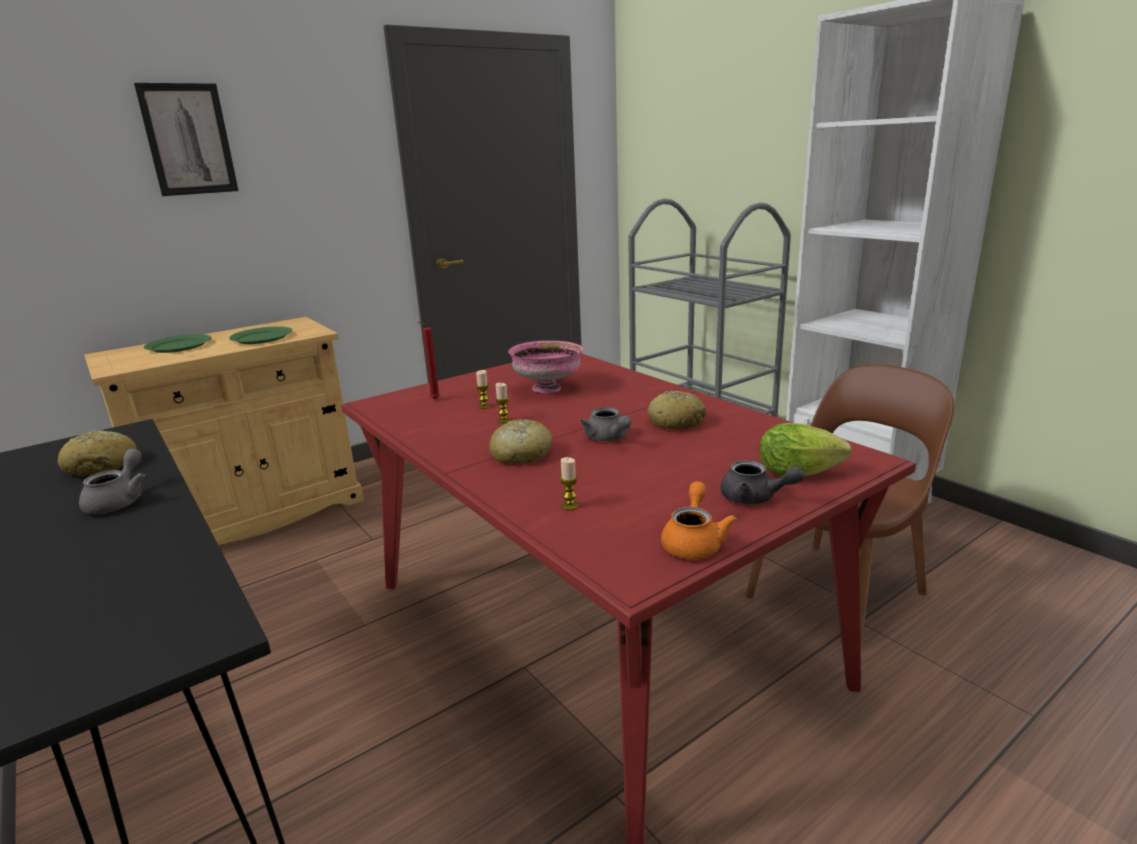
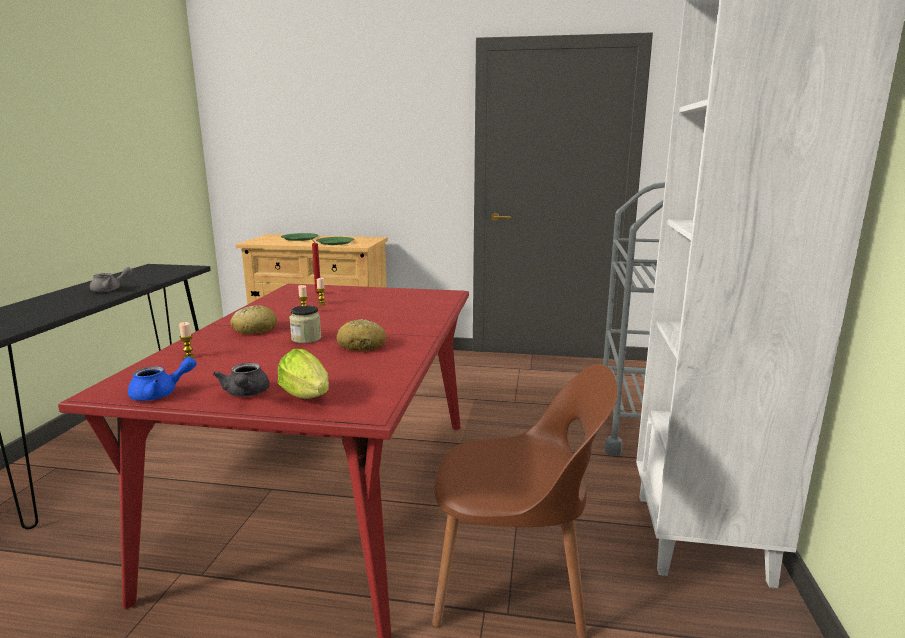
camera: 45 degrees right, 5 degrees down
bread [58,430,137,476] -> none
picture [134,83,239,196] -> none
pink bowl [508,341,583,393] -> none
grey teapot [580,407,632,441] -> jar [289,305,321,343]
orange teapot [661,481,737,559] -> blue teapot [128,357,197,401]

